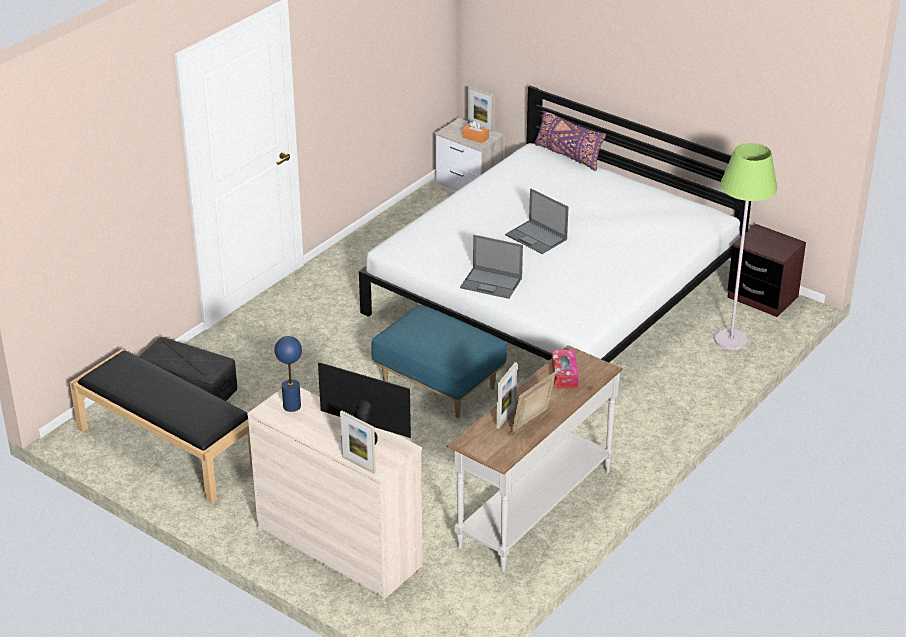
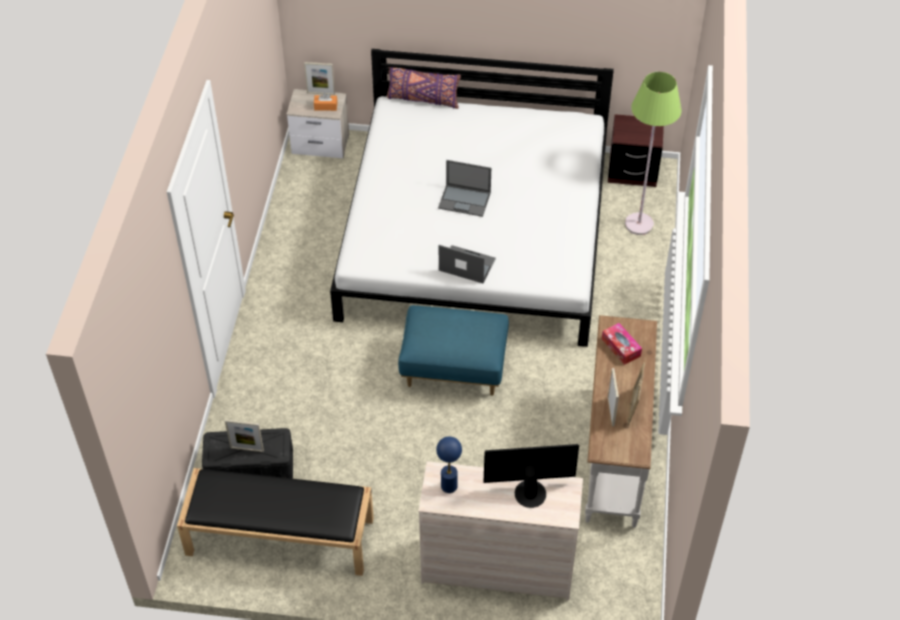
camera: 30 degrees left, 15 degrees up
picture frame [340,410,376,474] -> picture frame moved to [225,419,264,452]
laptop [460,235,523,299] -> laptop turned 150 degrees counterclockwise [439,245,496,283]

